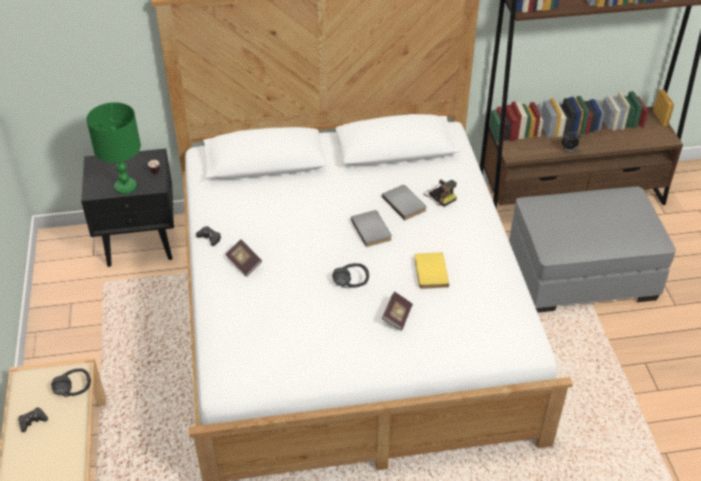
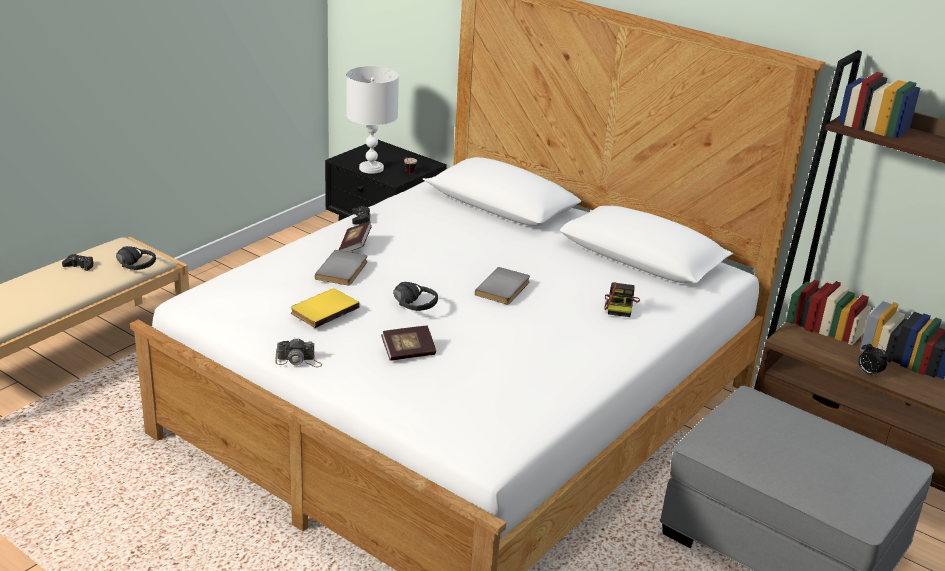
camera: 45 degrees right, 15 degrees down
green table lamp [86,102,141,194] -> white table lamp [346,66,399,174]
grey book [382,185,426,220] -> grey book moved to [315,250,367,285]
yellow book [415,252,449,289] -> yellow book moved to [291,288,360,328]
none -> camera [276,338,322,367]

